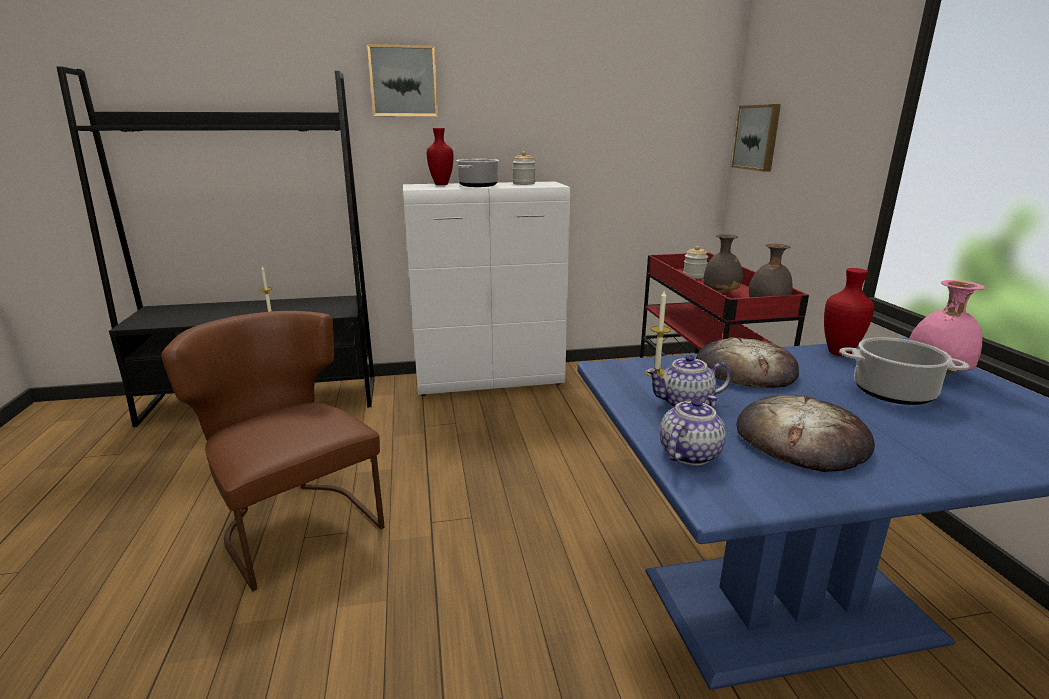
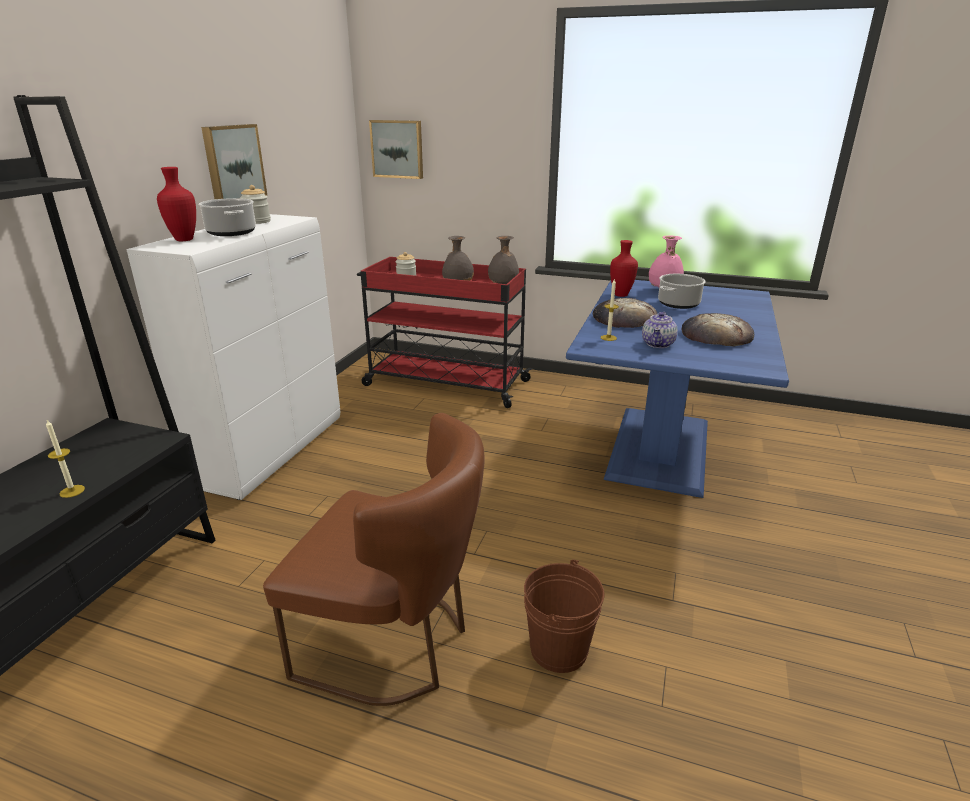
camera: 60 degrees left, 5 degrees up
brown chair [161,311,385,591] -> brown chair turned 150 degrees counterclockwise [263,413,485,706]
picture [367,44,438,116] -> picture moved to [201,124,267,199]
teapot [660,395,726,465] -> none
none -> brown bucket [524,559,604,673]

